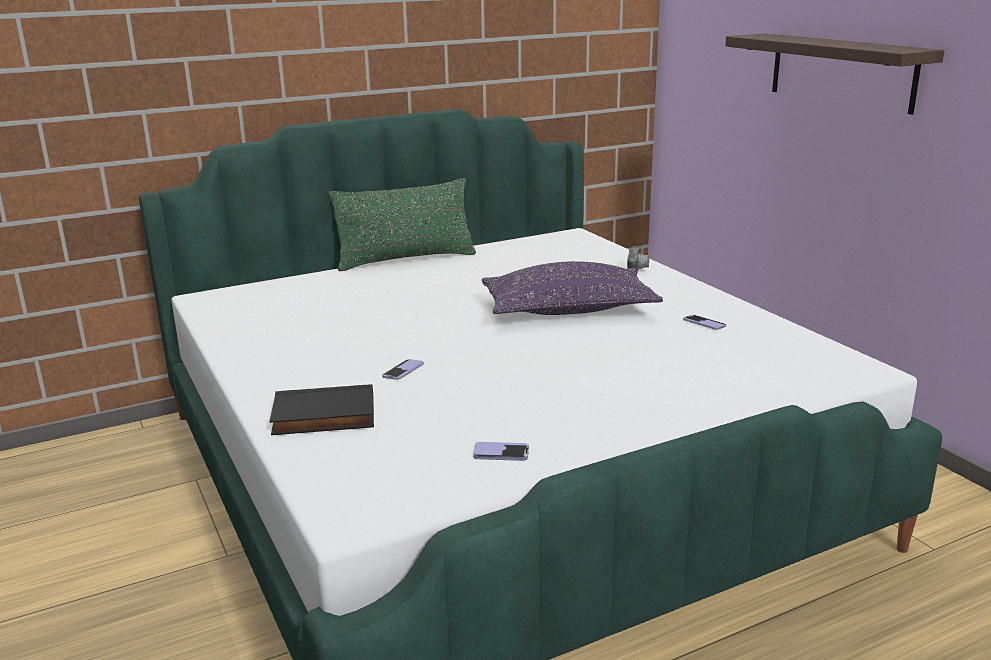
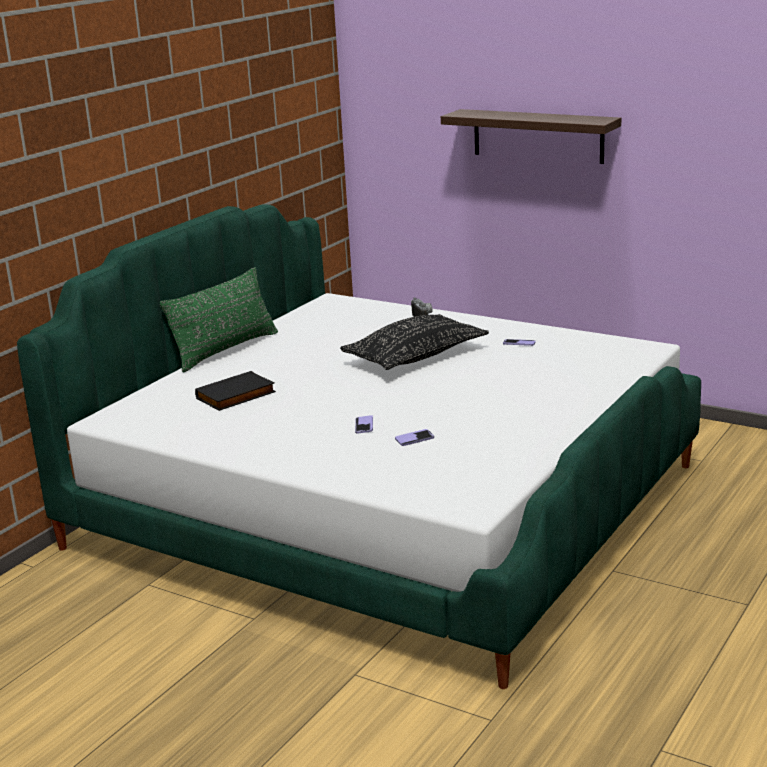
camera: 30 degrees left, 0 degrees up
black book [269,384,374,435] -> black book moved to [195,371,276,411]
phone [473,442,529,461] -> phone moved to [395,429,434,446]
purple pillow [482,261,663,315] -> black pillow [340,314,489,370]

